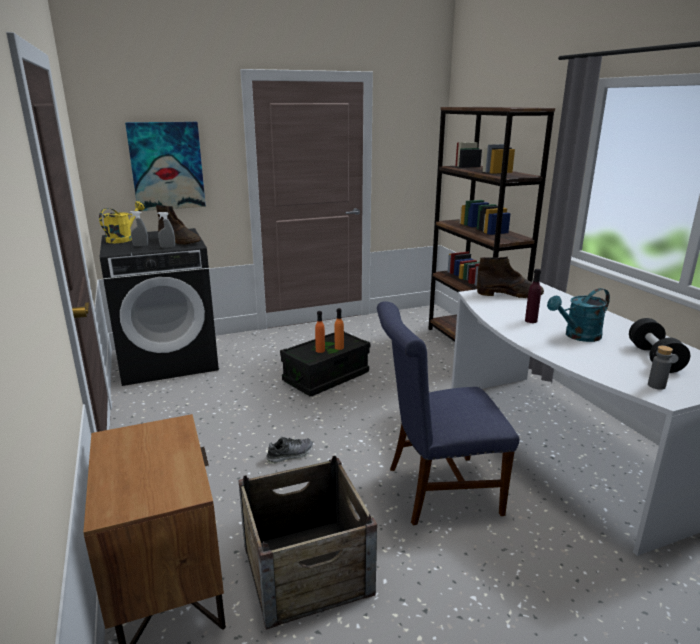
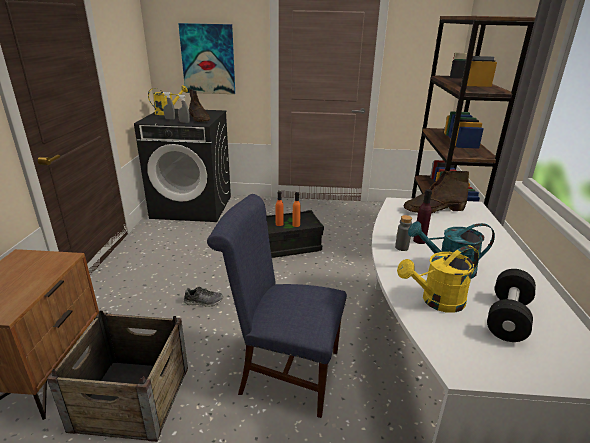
camera: 25 degrees right, 5 degrees up
brown boot [477,256,544,298] -> brown boot turned 135 degrees clockwise [403,171,469,214]
grey bottle [648,346,673,390] -> grey bottle moved to [395,215,412,251]
none -> yellow watering can [397,245,479,313]

